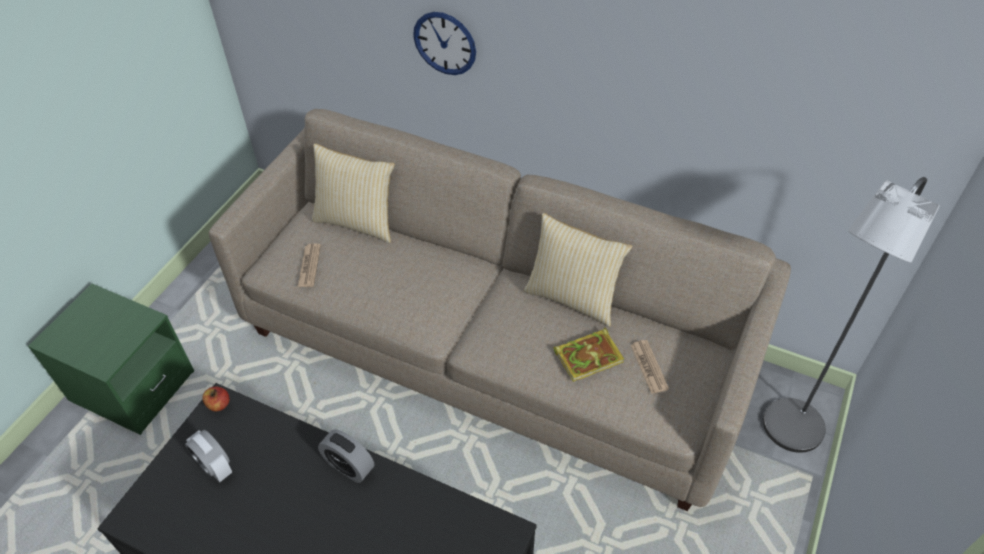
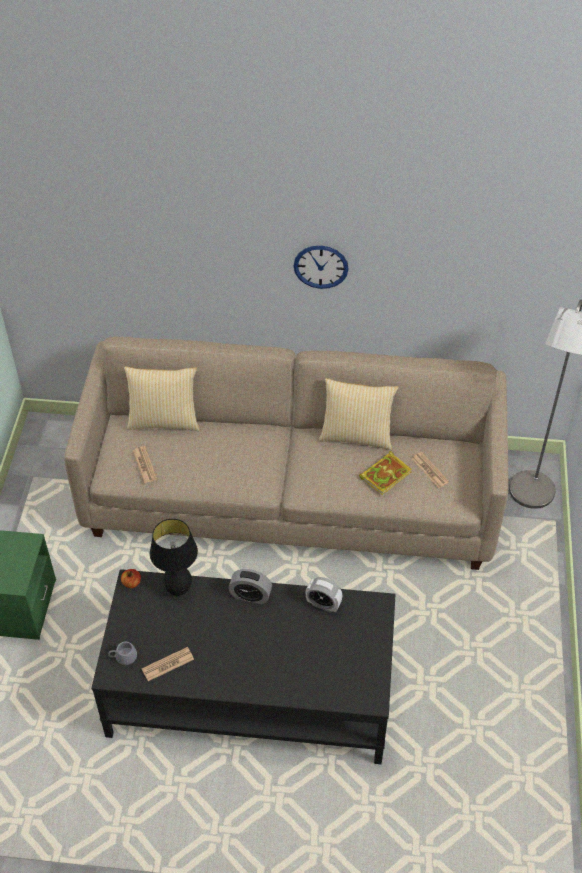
camera: 20 degrees left, 0 degrees up
alarm clock [185,430,232,482] -> alarm clock moved to [306,577,343,612]
wall clock [413,12,476,75] -> wall clock moved to [294,246,348,289]
none -> grey mug [108,642,137,665]
none -> newspaper [142,647,194,681]
none -> black table lamp [150,519,198,596]

